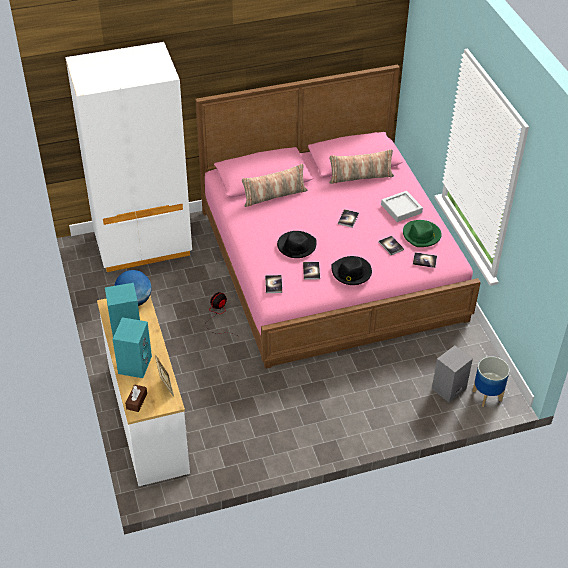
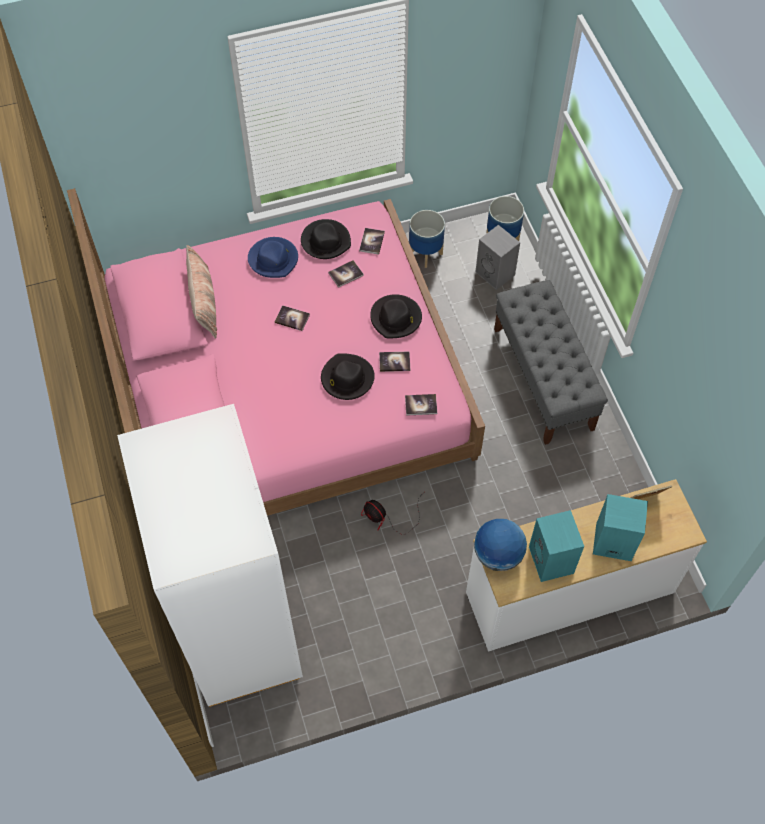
camera: 90 degrees left, 15 degrees up
brown tissue box [125,384,147,412] -> none
pillow [242,164,307,207] -> none
grey tray [381,191,423,222] -> blue hat [248,237,298,278]
green hat [403,220,442,247] -> black hat [301,219,351,259]
none -> planter [409,210,445,268]
none -> grey bench [494,280,608,445]

